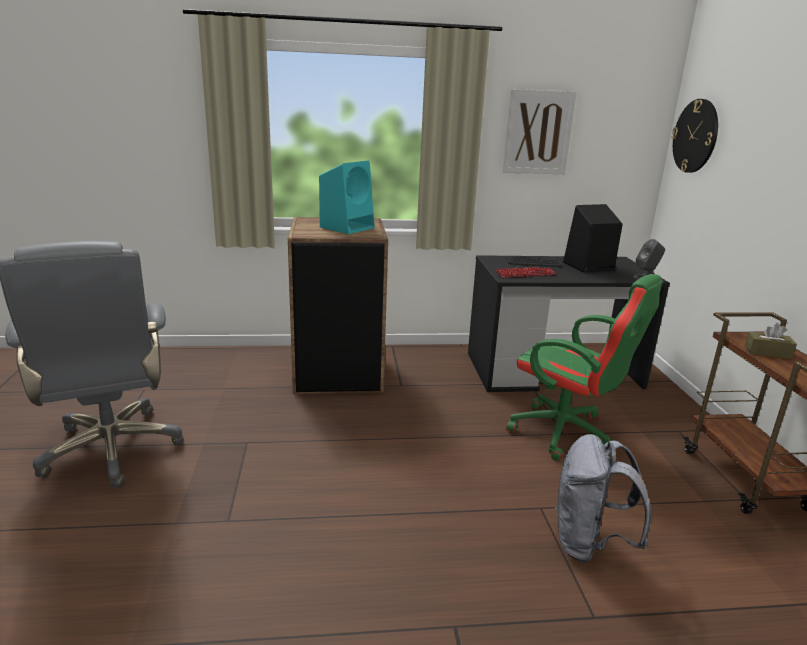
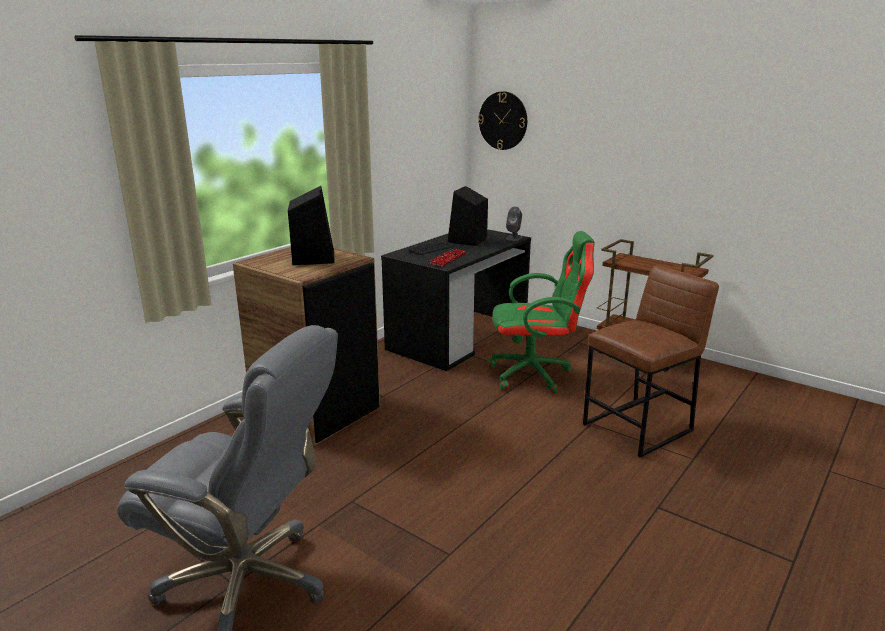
camera: 45 degrees left, 0 degrees up
turquoise speaker [319,161,375,234] -> black speaker [288,186,335,265]
picture [502,89,577,174] -> none
grey backpack [555,434,651,562] -> brown chair [583,265,719,457]
brown tissue box [744,323,797,359] -> none

